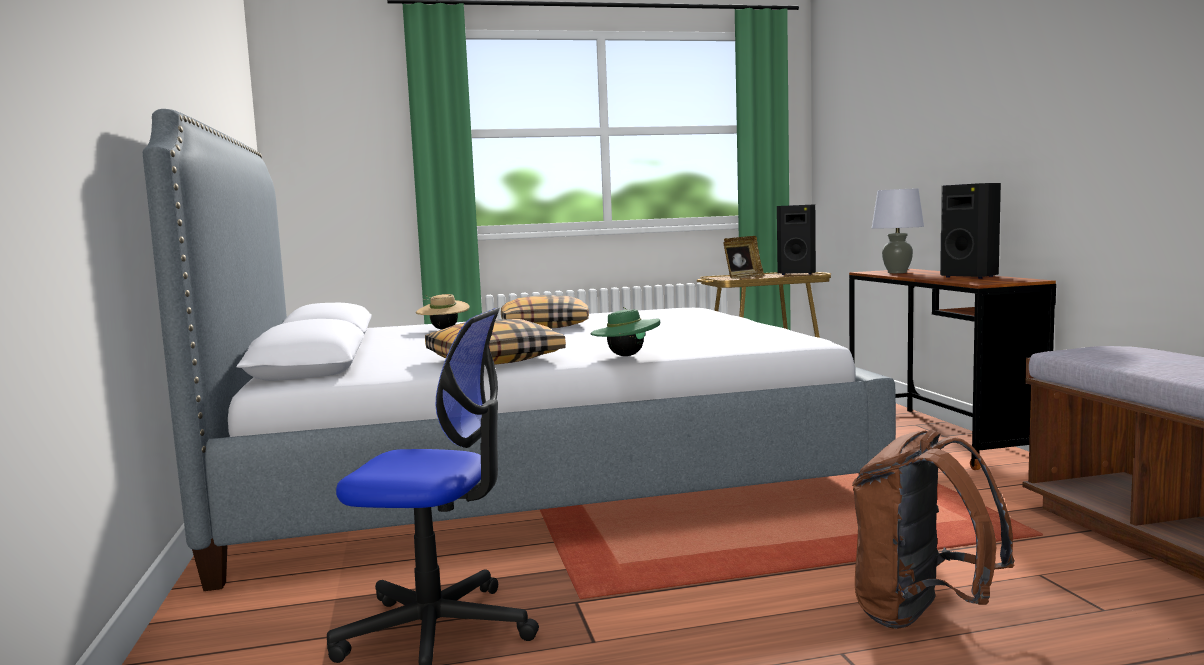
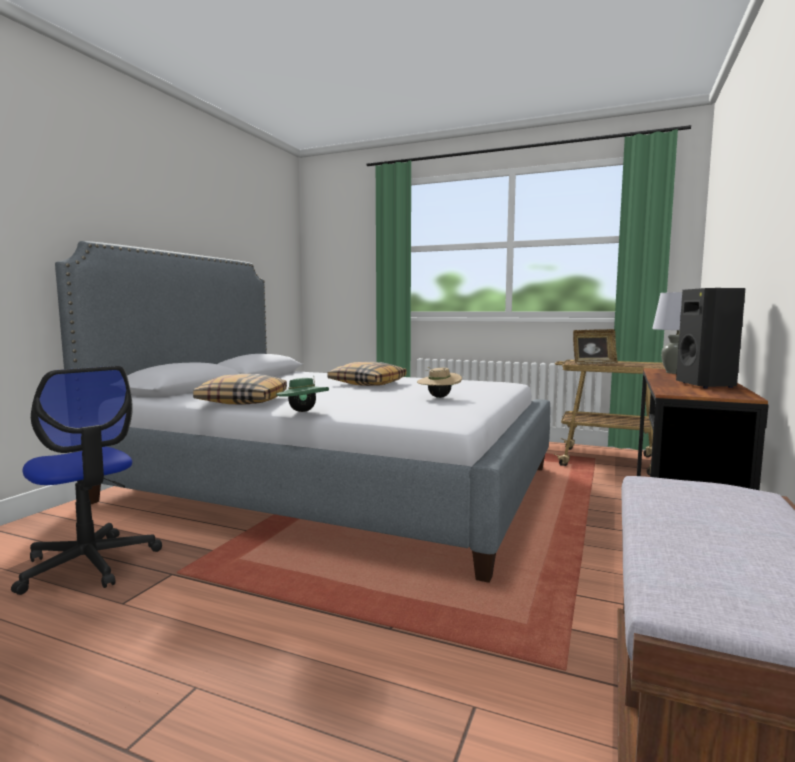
camera: 35 degrees right, 0 degrees up
beige hat [416,294,470,330] -> beige hat moved to [417,367,462,398]
black speaker [777,204,816,275] -> none
brown backpack [852,429,1015,629] -> none

